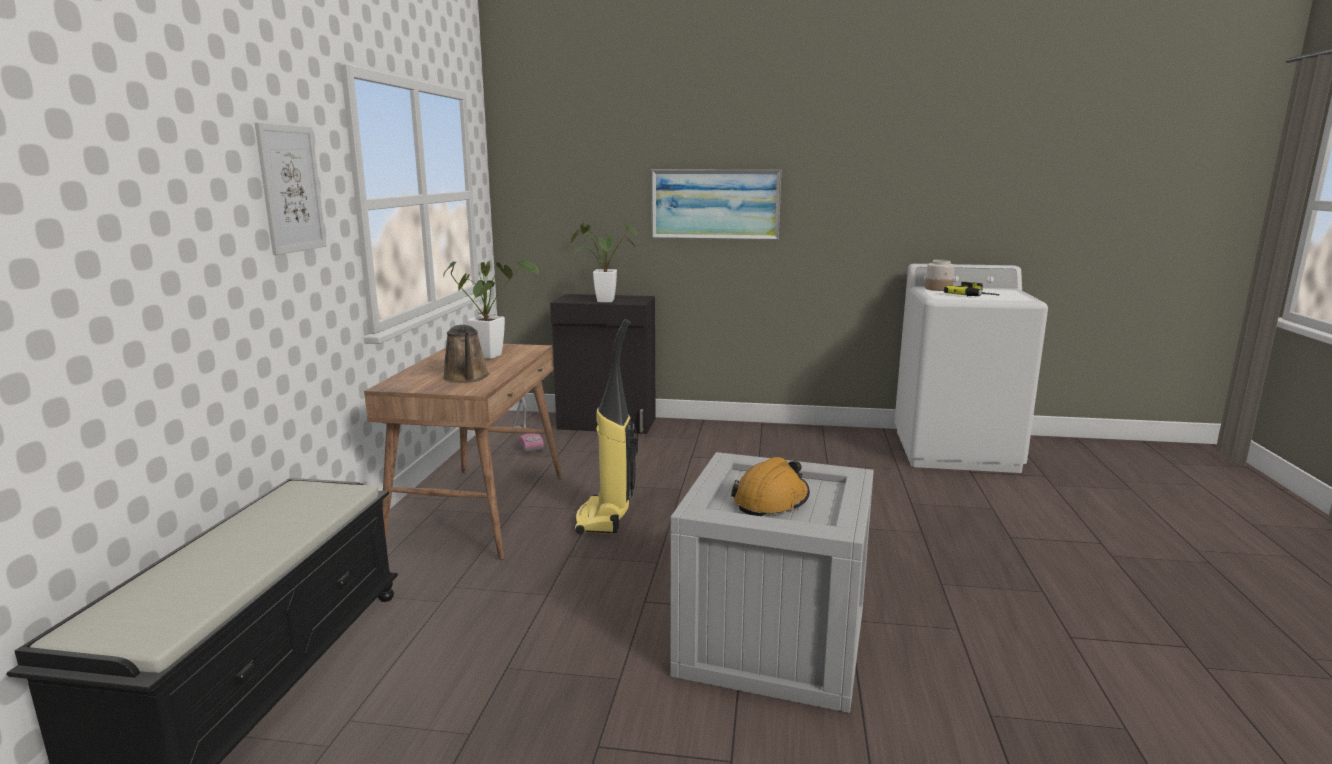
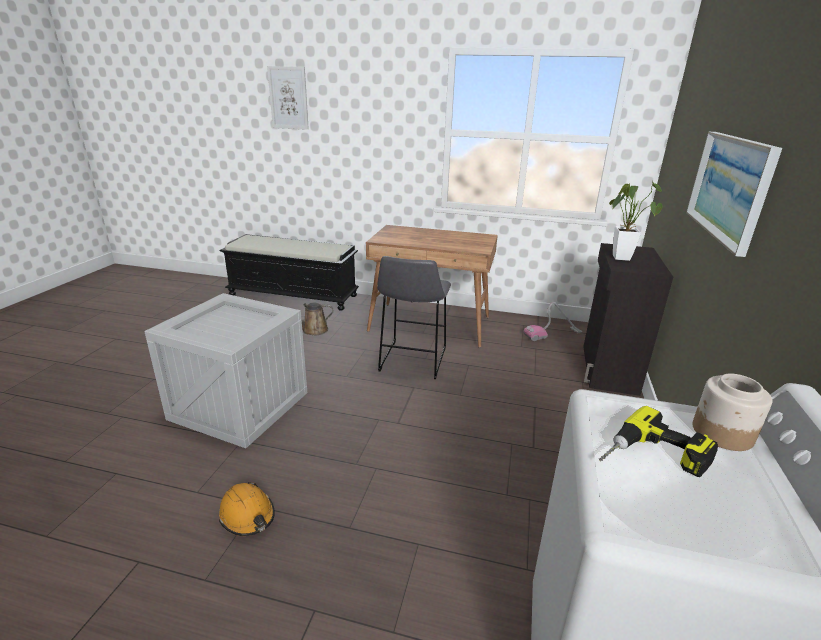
camera: 95 degrees right, 10 degrees up
picture [255,123,326,255] -> picture moved to [267,66,309,130]
potted plant [443,258,539,359] -> none
brown watering can [443,325,489,383] -> brown watering can moved to [276,303,333,335]
vacuum cleaner [574,319,638,534] -> grey stool [377,256,451,379]
orange hard hat [731,457,810,516] -> orange hard hat moved to [219,482,275,536]

